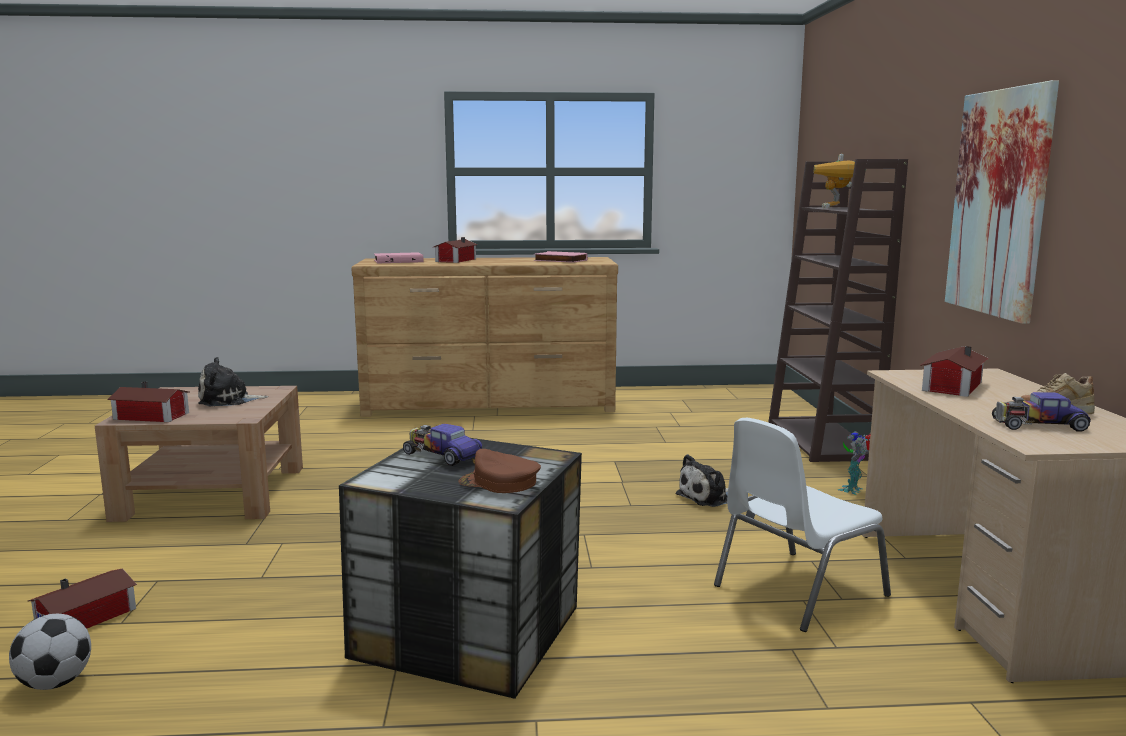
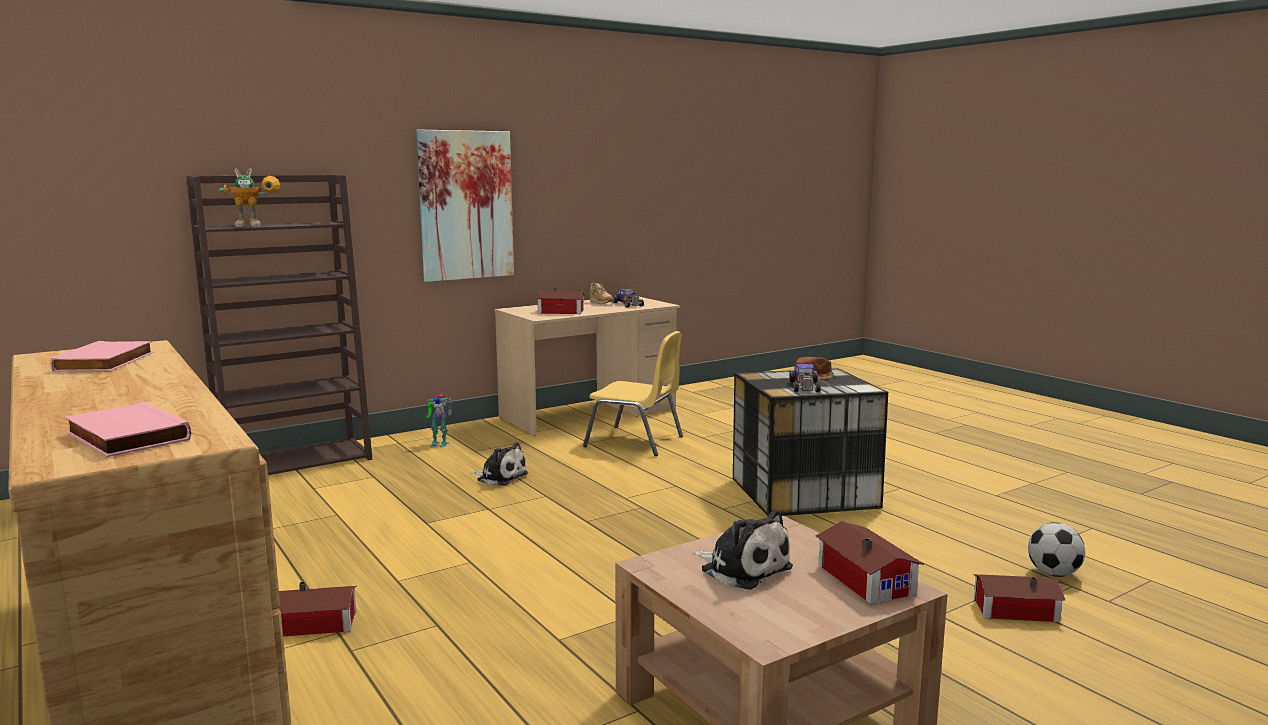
camera: 120 degrees left, 0 degrees up
toy house [434,237,478,263] -> toy house moved to [278,582,357,636]
white chair [714,418,891,632] -> yellow chair [583,331,683,456]

